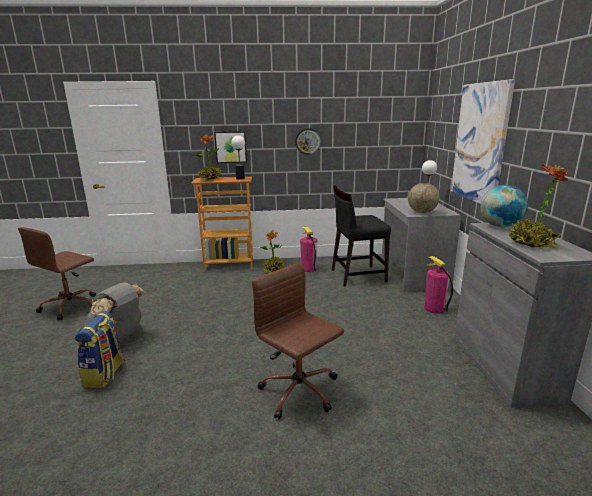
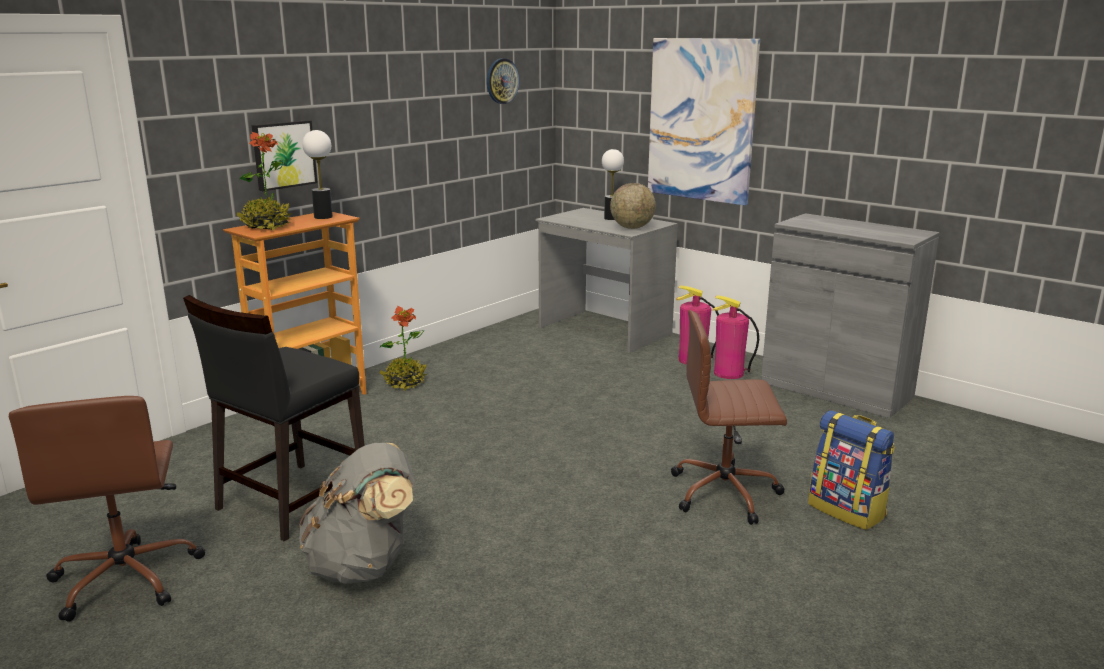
camera: 45 degrees left, 0 degrees up
backpack [75,311,125,388] -> backpack moved to [808,410,895,530]
wall clock [295,128,321,155] -> wall clock moved to [487,58,520,104]
fire extinguisher [300,227,317,272] -> fire extinguisher moved to [712,295,759,379]
black chair [332,186,391,286] -> black chair moved to [183,295,365,541]
globe [480,185,528,227] -> none
potted plant [509,164,568,248] -> none

